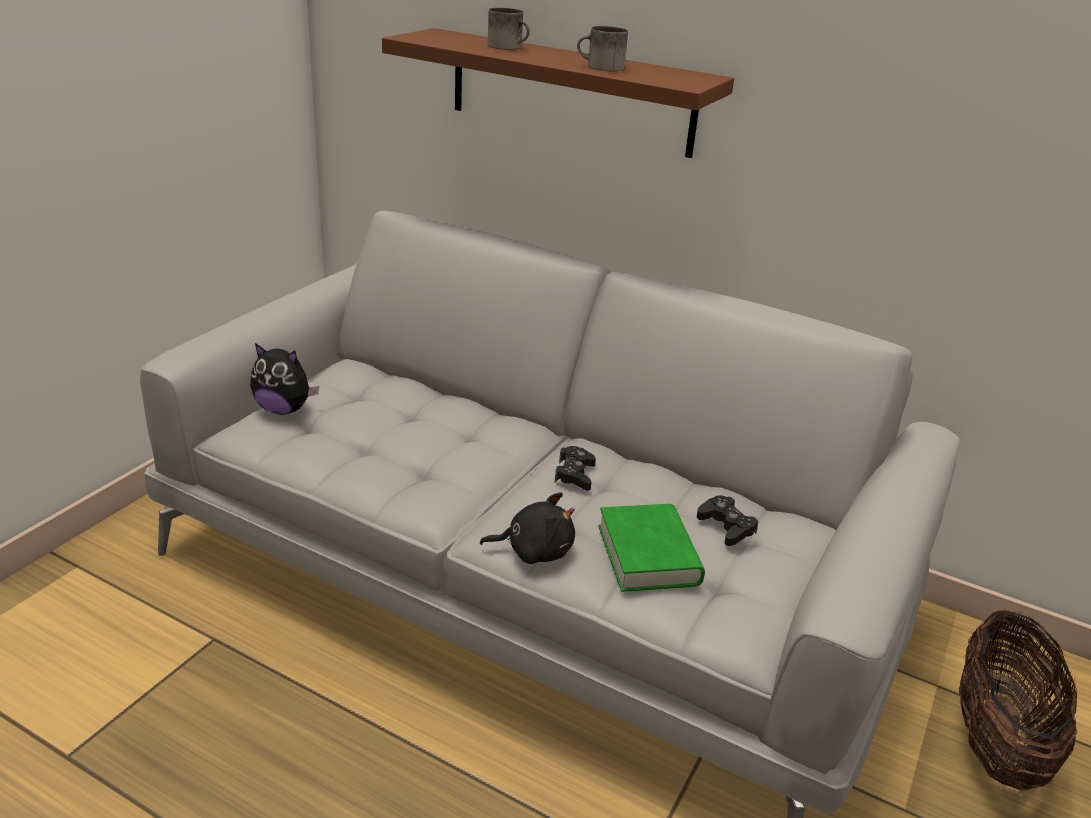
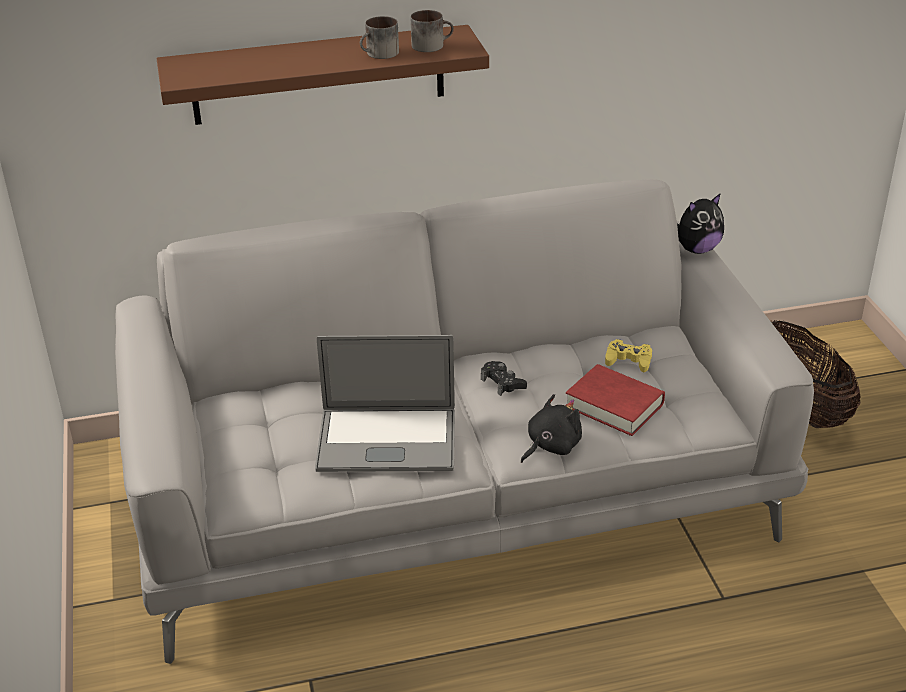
camera: 40 degrees left, 5 degrees up
plush toy [250,343,319,415] -> plush toy moved to [677,193,724,254]
mug [488,8,530,50] -> mug moved to [411,10,454,52]
green book [598,504,705,592] -> red book [565,364,665,436]
black game controller [697,495,759,546] -> yellow game controller [605,339,652,372]
none -> laptop [315,335,455,472]

